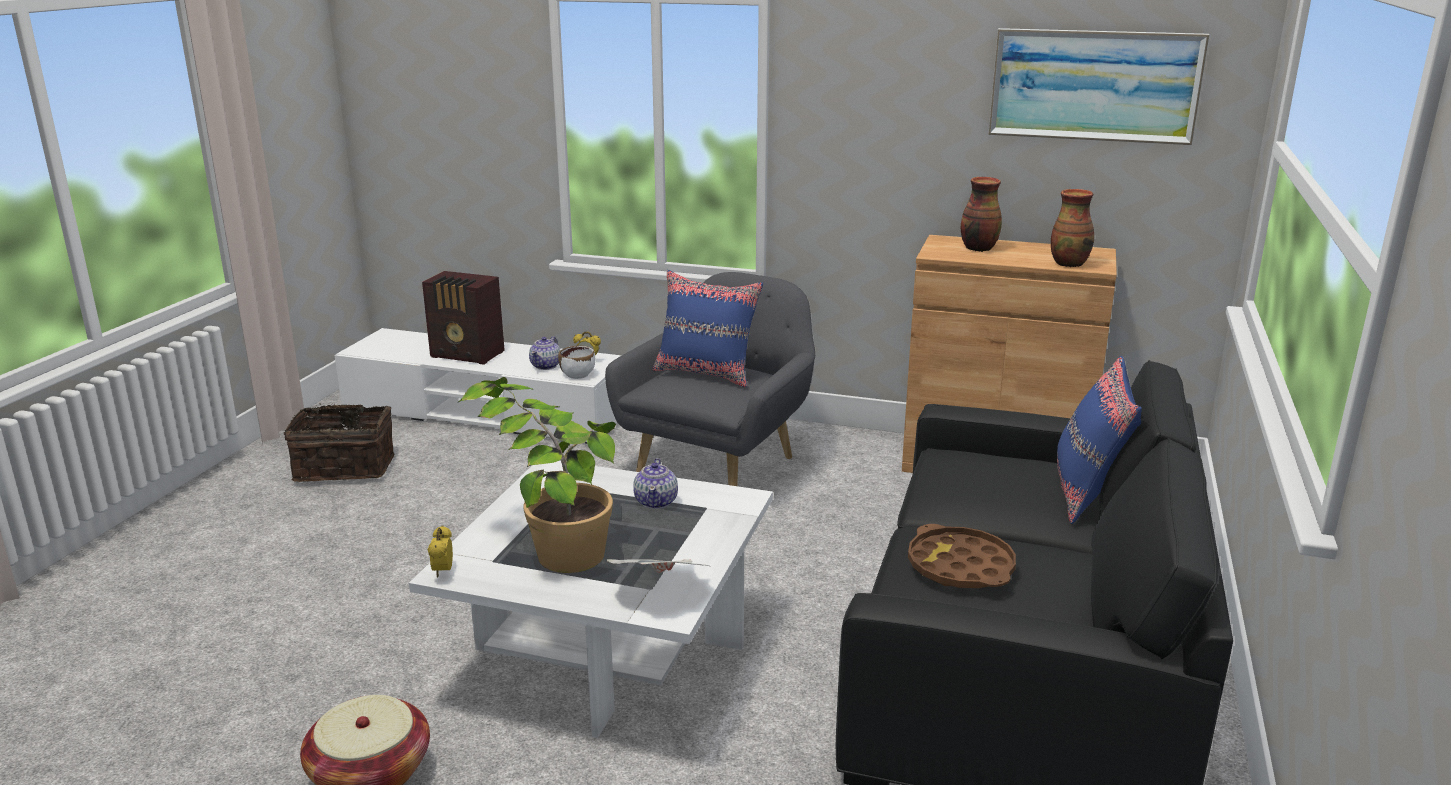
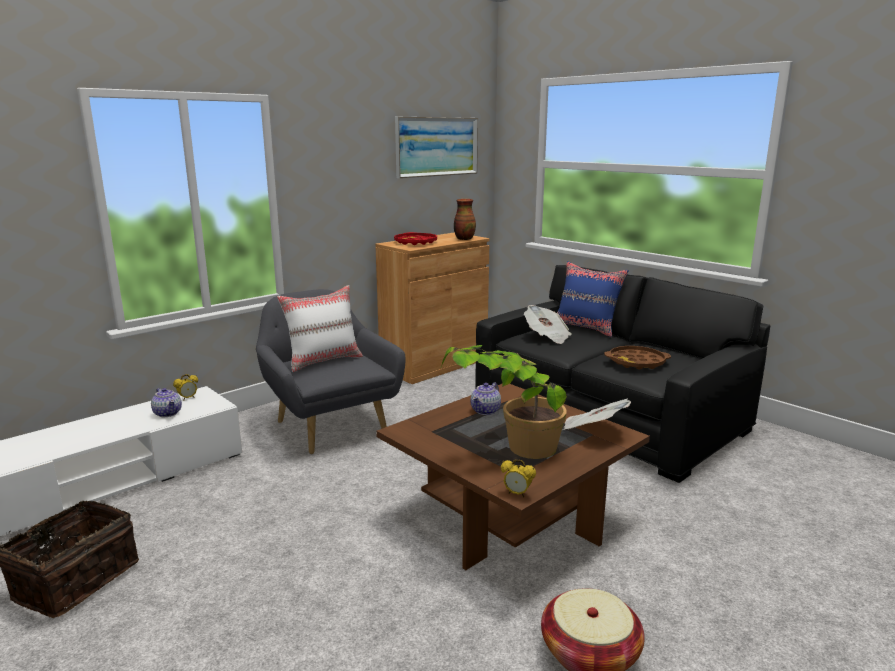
camera: 60 degrees left, 5 degrees down
white coffee table [409,461,773,738] -> brown coffee table [376,384,650,570]
radio [422,271,505,365] -> none
white bowl [558,346,595,379] -> none
teapot [633,458,678,509] -> teapot turned 90 degrees clockwise [470,382,501,415]
blue pillow [653,270,763,387] -> white pillow [277,285,363,372]
vase [961,177,1002,252] -> red tray [394,232,437,245]
none -> newspaper [524,305,572,344]

